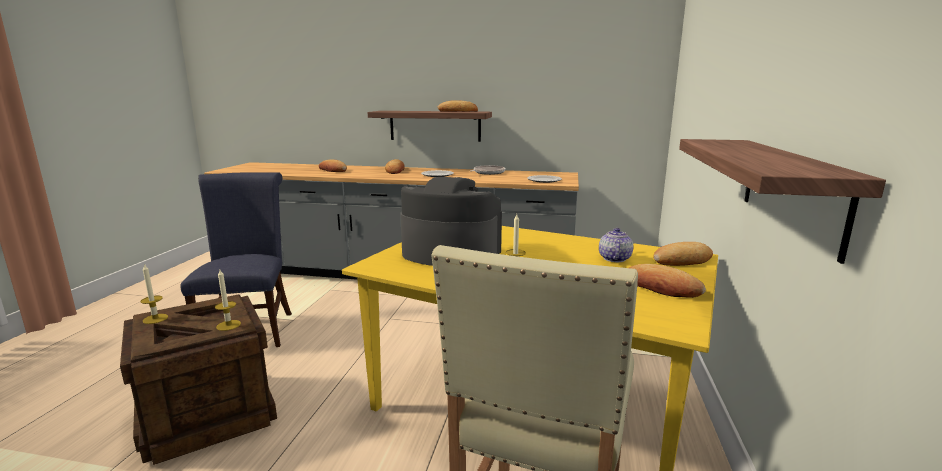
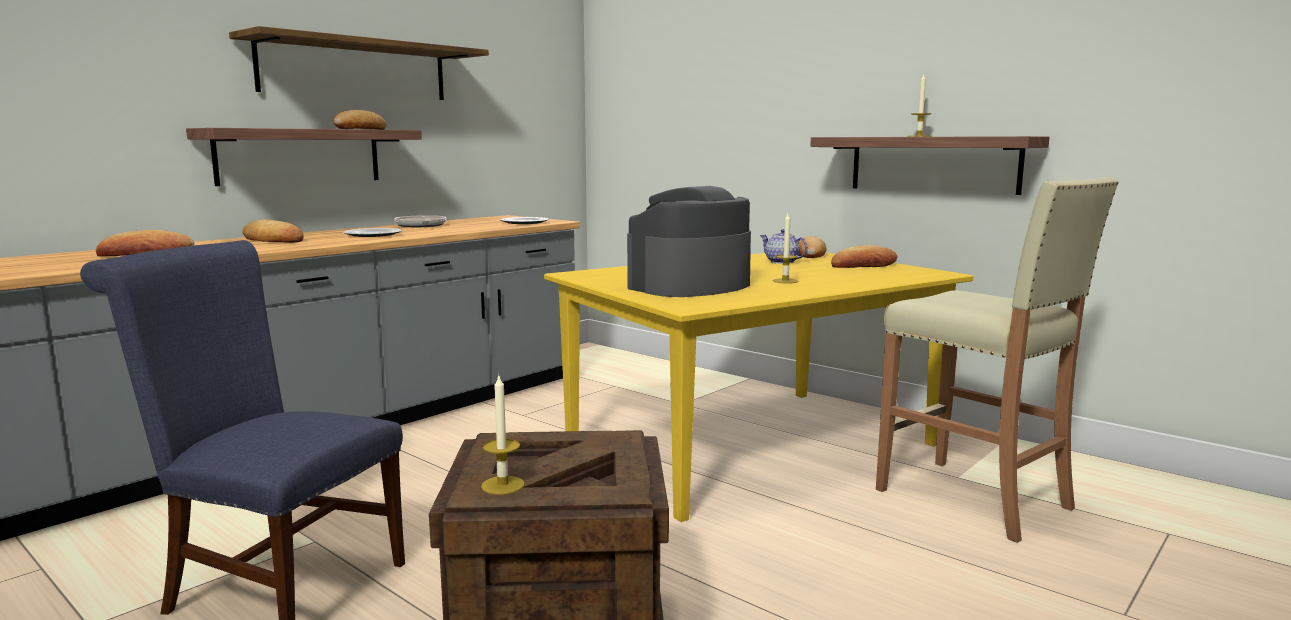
camera: 60 degrees left, 5 degrees down
candle [215,270,241,331] -> candle moved to [908,73,931,137]
none -> shelf [229,26,489,100]

